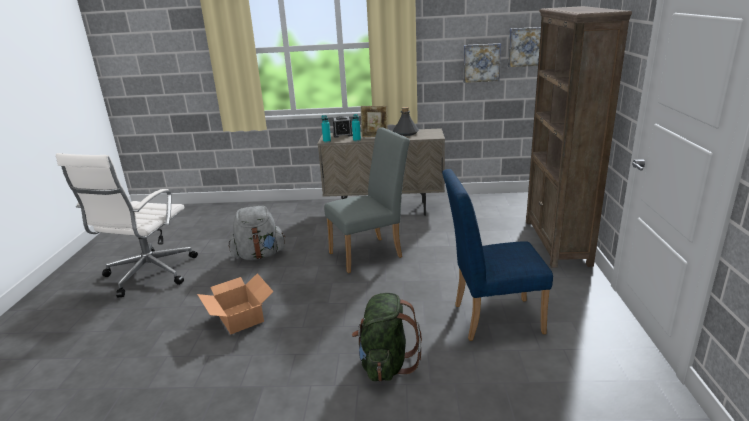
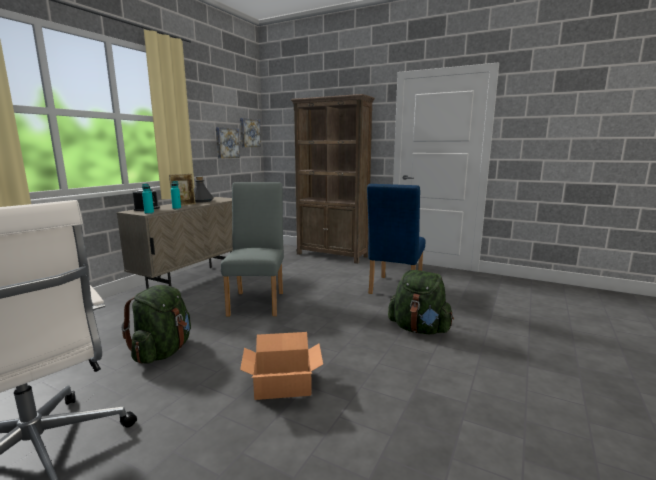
camera: 65 degrees left, 10 degrees down
grey backpack [229,206,285,260] -> green backpack [122,285,191,364]

